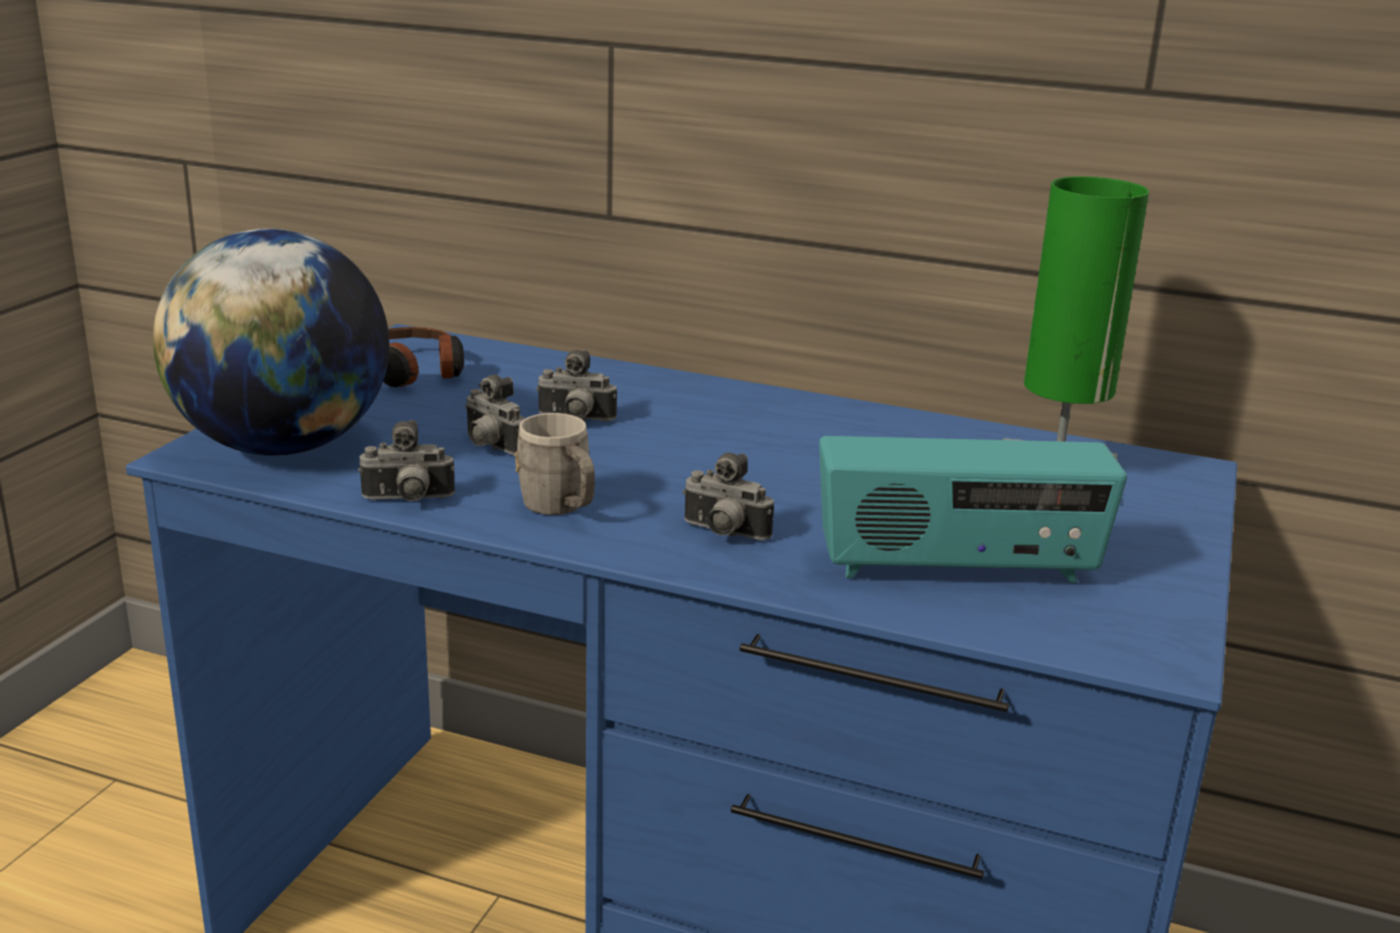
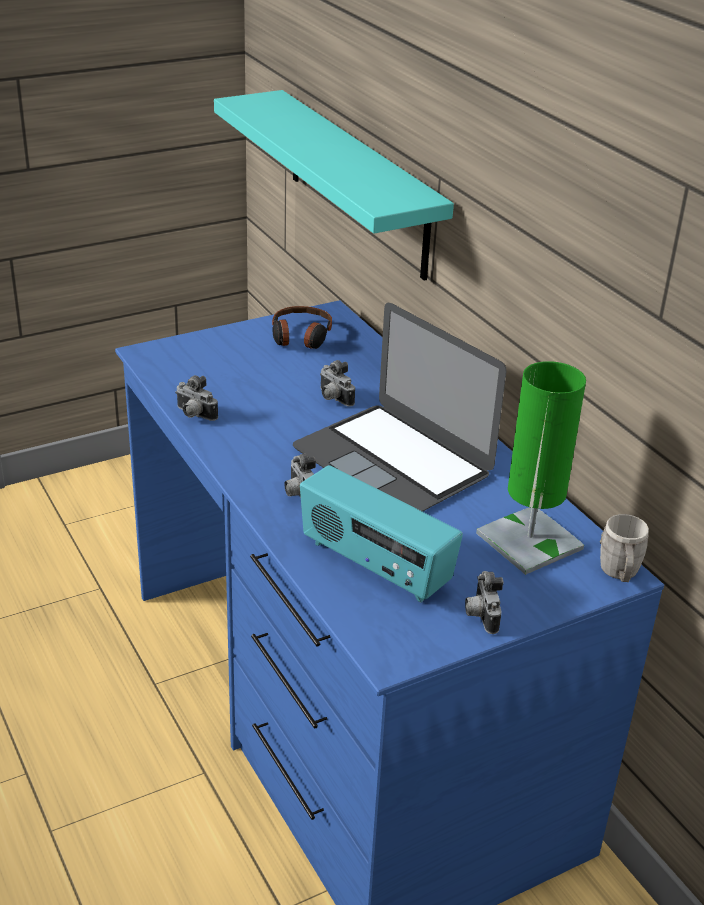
camera: 40 degrees right, 10 degrees up
globe [153,229,389,456] -> none
camera [465,374,526,456] -> camera moved to [465,571,504,634]
grey mug [515,413,595,515] -> grey mug moved to [600,514,649,582]
none -> turquoise shelf [214,90,454,281]
none -> laptop [293,303,507,512]

